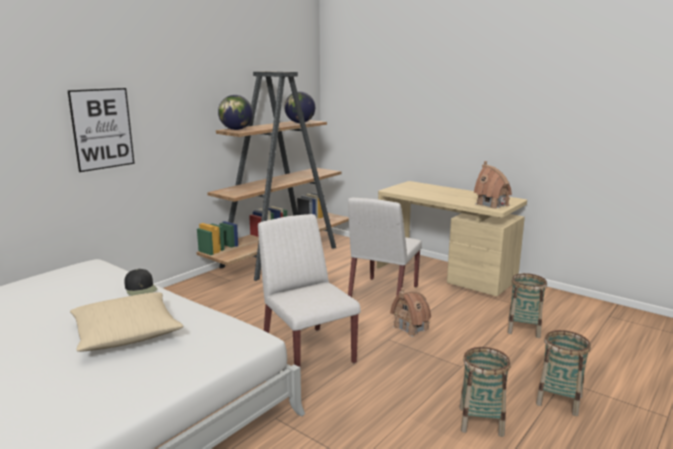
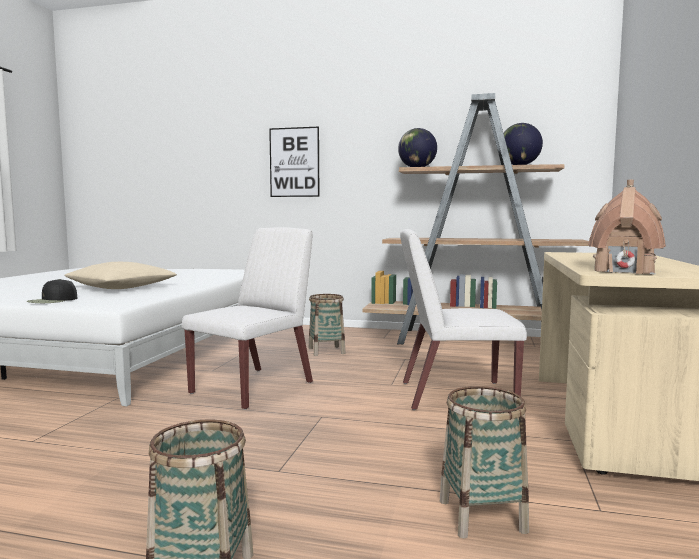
camera: 65 degrees right, 10 degrees down
black cap [124,269,157,296] -> black cap moved to [27,279,77,303]
toy house [390,288,431,337] -> none
basket [459,347,511,437] -> basket moved to [309,294,345,356]

